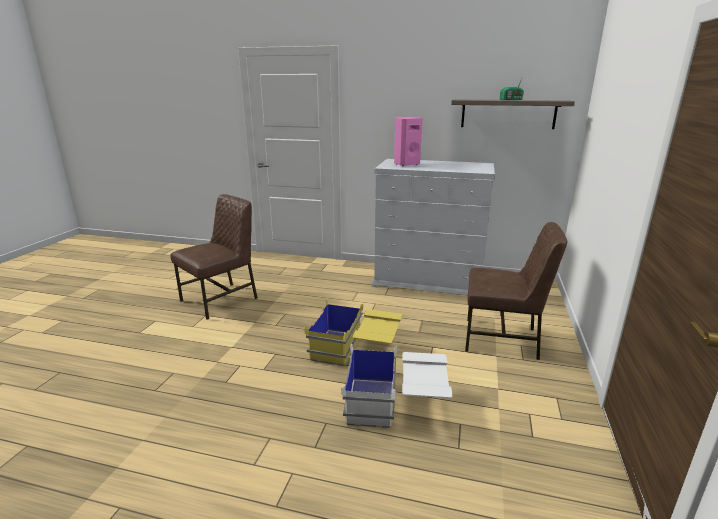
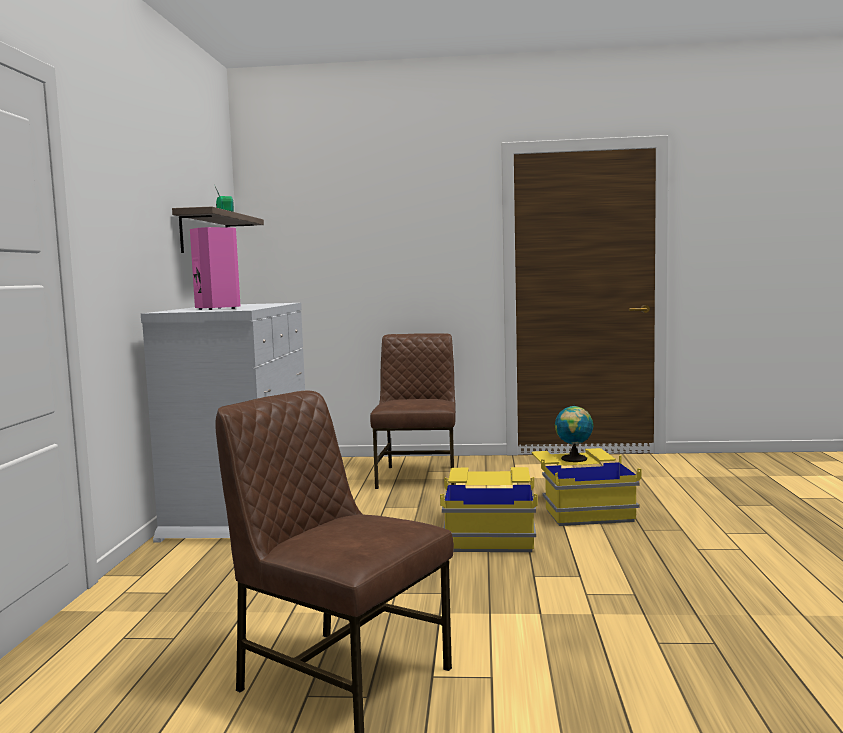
camera: 100 degrees left, 15 degrees down
white storage box [341,344,453,428] -> yellow storage box [532,448,641,526]
none -> globe [555,405,594,462]

